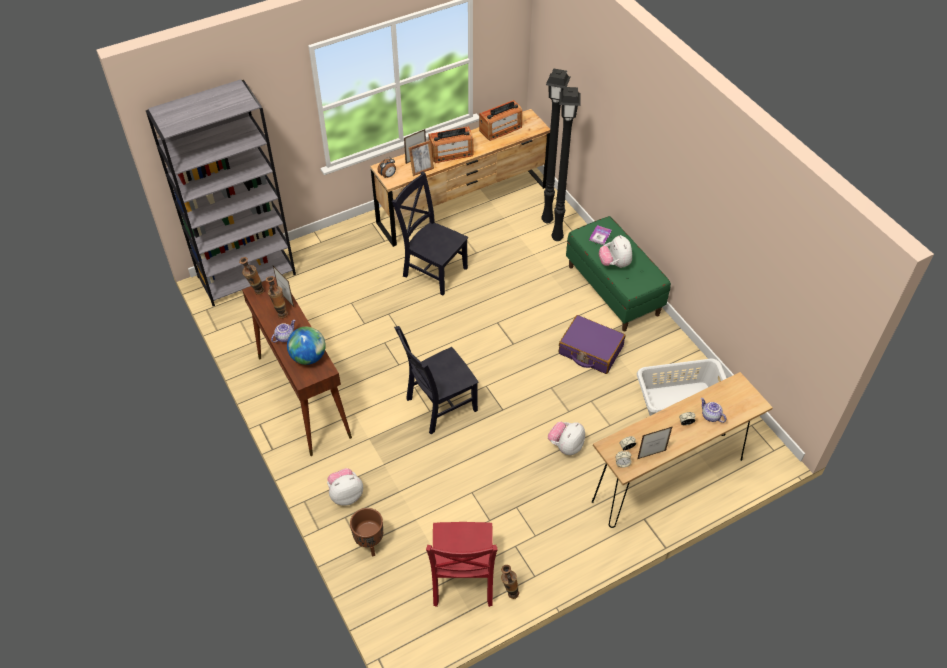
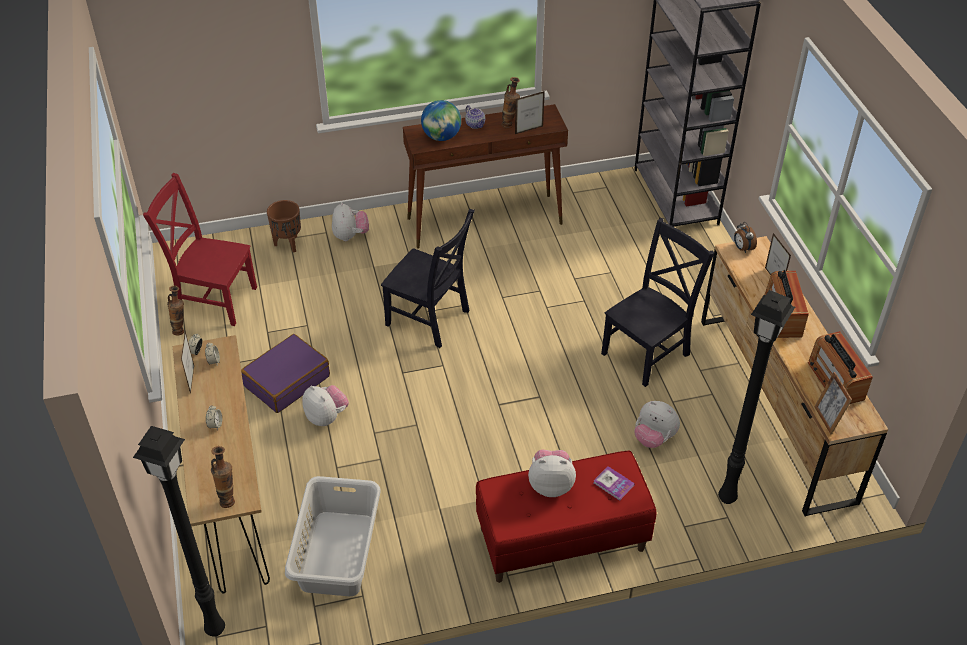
camera: 105 degrees right, 5 degrees down
vase [239,257,265,295] -> vase moved to [211,446,235,508]
black chair [394,326,479,435] -> black chair turned 135 degrees clockwise [381,209,475,348]
picture frame [409,140,434,176] -> picture frame moved to [814,372,852,434]
black floor lamp [551,87,581,241] -> black floor lamp moved to [133,426,225,637]
purple suitcase [559,315,625,374] -> purple suitcase moved to [241,334,330,413]
green bench [566,216,671,331] -> red bench [476,451,656,583]
teapot [701,398,726,423] -> none
none -> plush toy [634,401,680,448]

